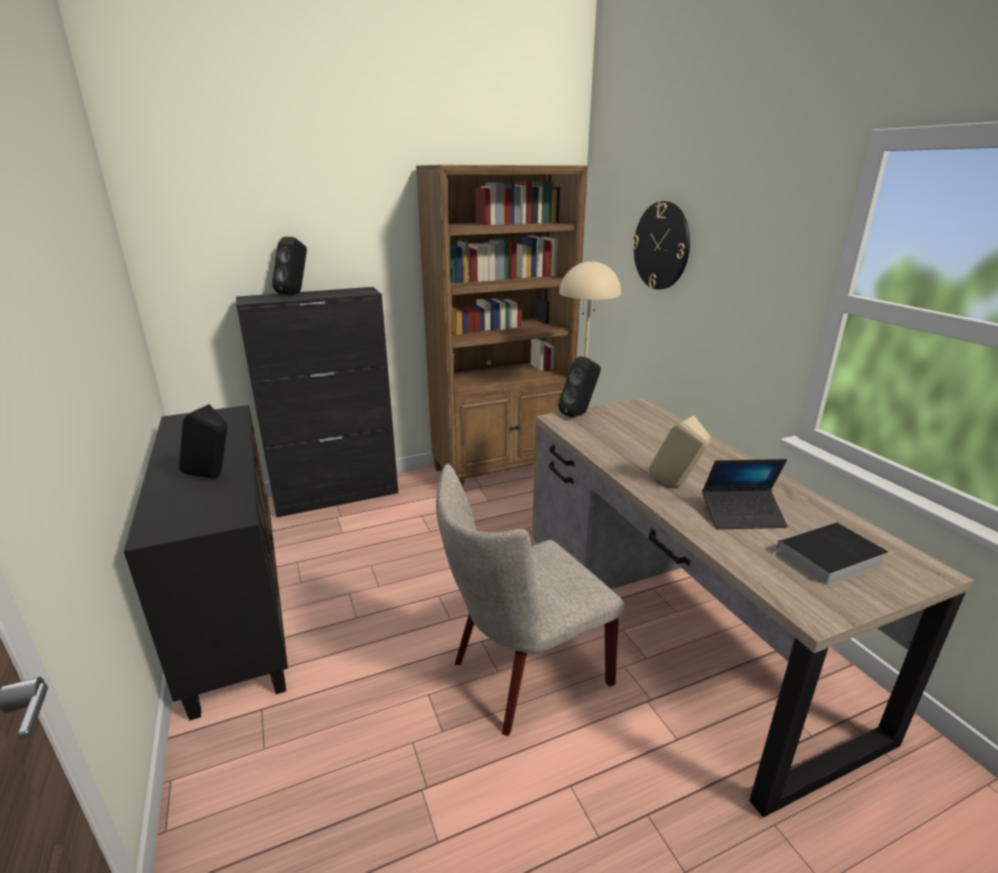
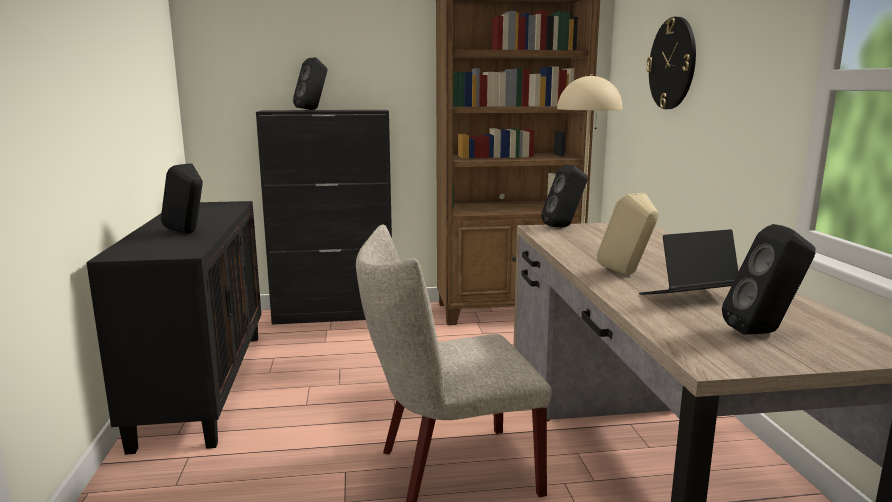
camera: 15 degrees right, 10 degrees down
laptop [702,459,788,529] -> laptop turned 150 degrees clockwise [639,229,738,295]
book [767,522,888,587] -> black speaker [722,224,816,335]

